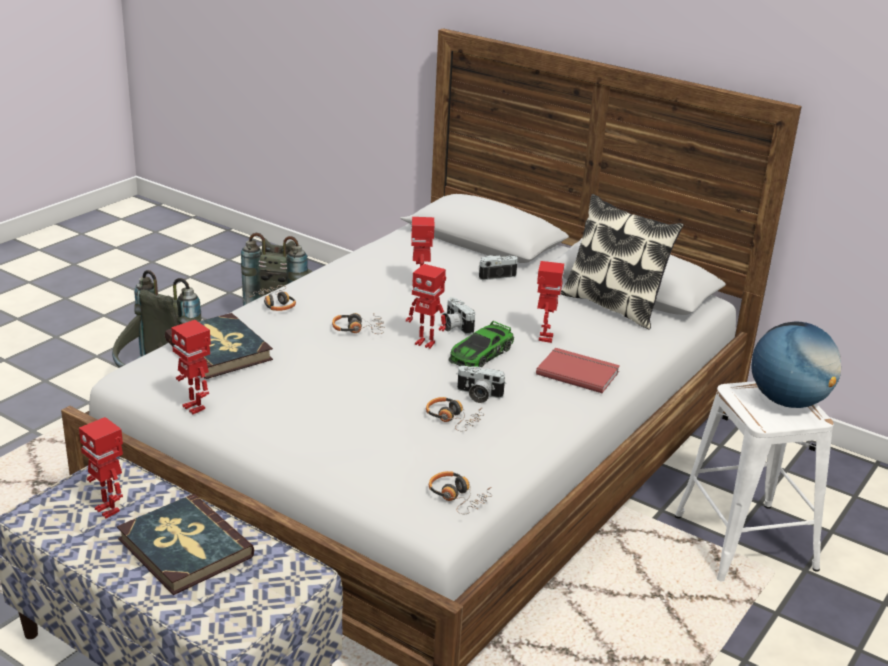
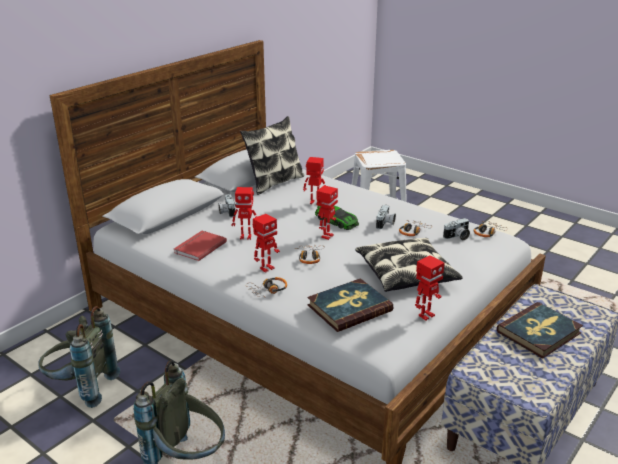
camera: 85 degrees left, 0 degrees up
toy robot [79,417,123,519] -> toy robot moved to [253,214,280,273]
camera [443,297,475,335] -> camera moved to [443,218,470,240]
red book [536,348,620,393] -> red book moved to [174,231,227,261]
globe [751,322,841,408] -> none
none -> pillow [355,238,462,292]

